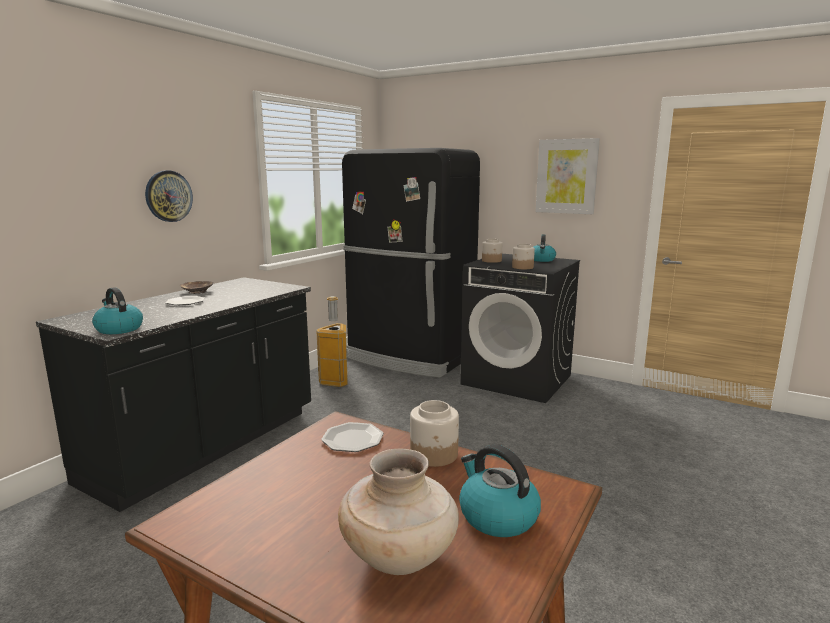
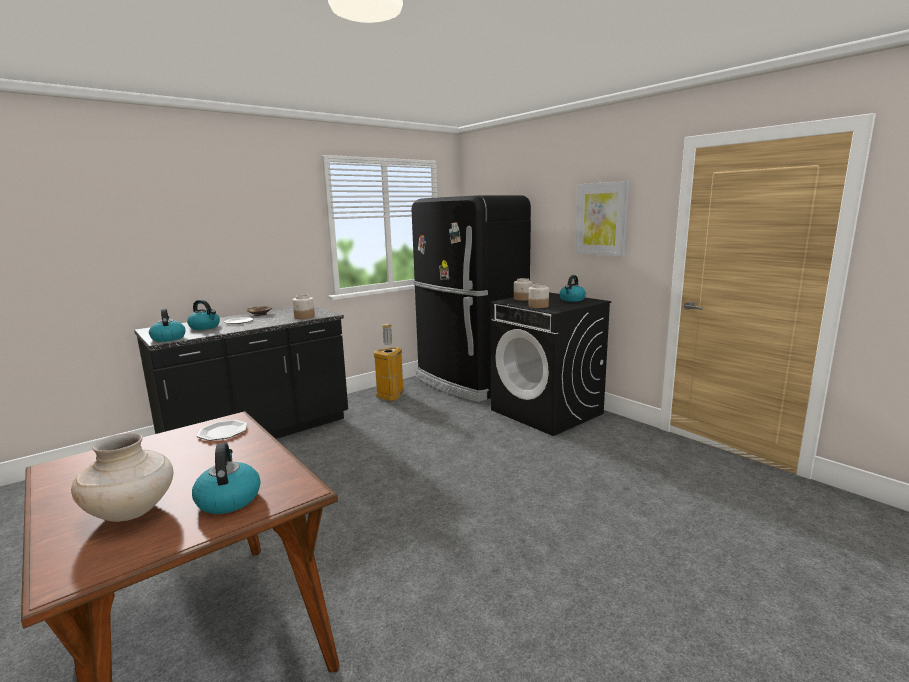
camera: 20 degrees right, 0 degrees up
wall clock [145,171,193,222] -> none
jar [410,400,459,467] -> jar moved to [293,295,315,319]
none -> kettle [187,300,220,330]

